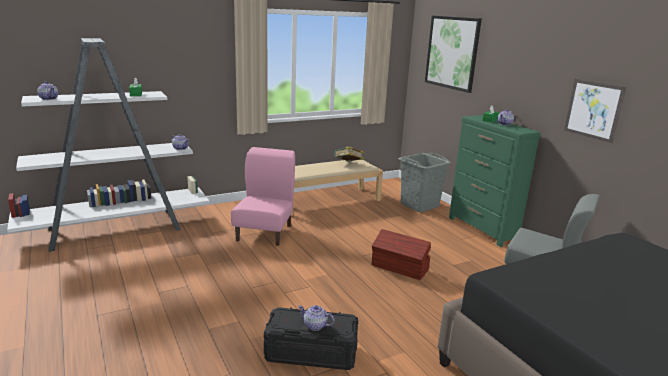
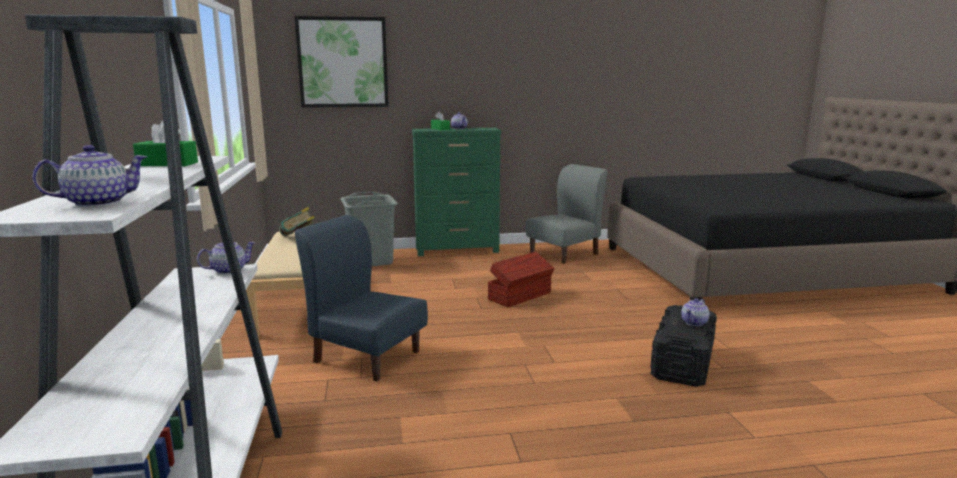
camera: 70 degrees left, 5 degrees down
pink chair [231,147,295,246] -> blue chair [295,215,428,381]
picture [564,79,626,143] -> none

